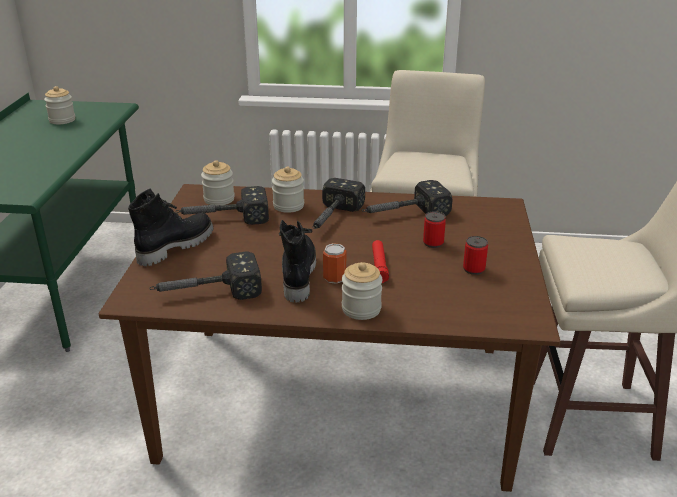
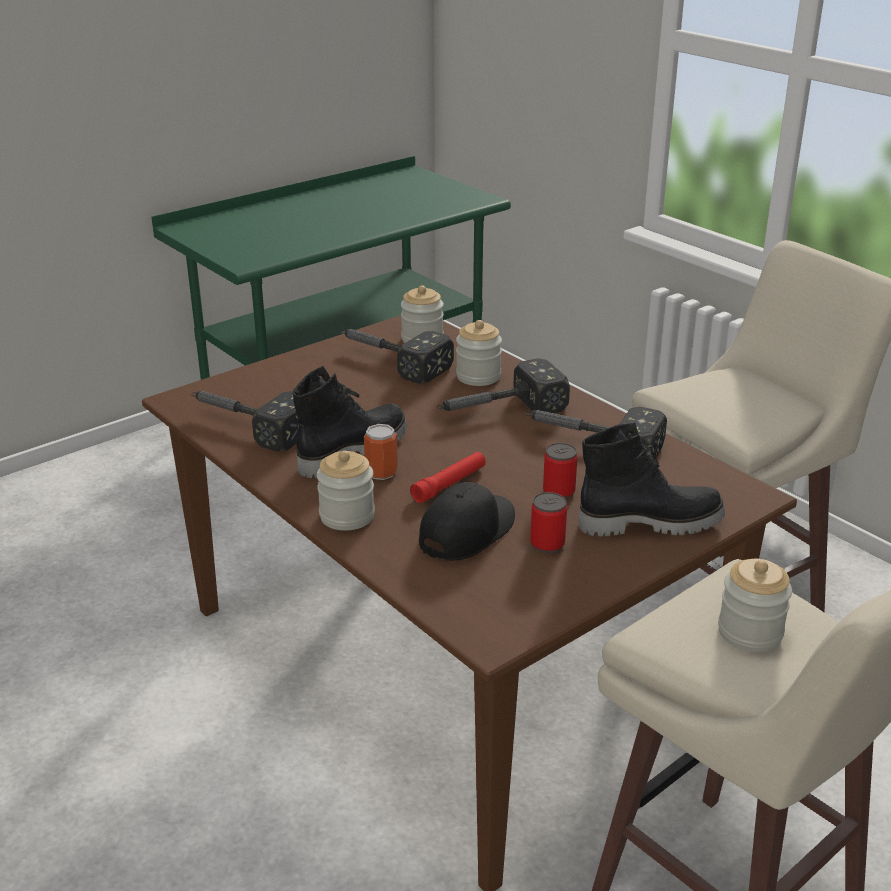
camera: 45 degrees right, 0 degrees up
jar [44,86,75,124] -> jar moved to [718,559,792,652]
black boot [128,189,213,266] -> black boot moved to [578,423,725,537]
none -> black cap [419,482,515,561]

